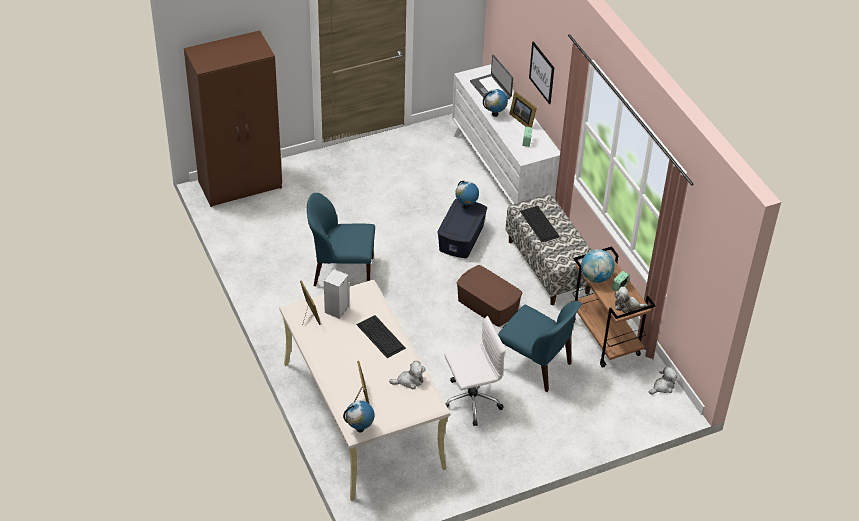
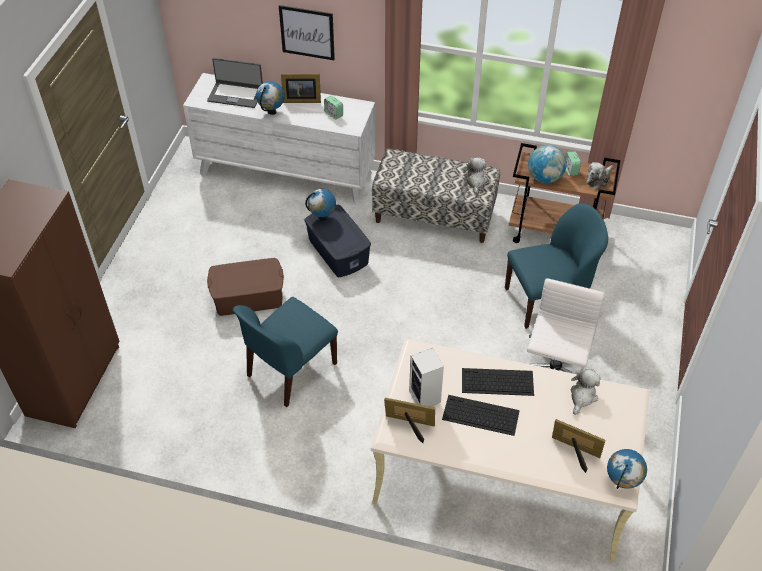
camera: 50 degrees left, 5 degrees up
brown storage box [457,265,523,327] -> brown storage box moved to [207,258,284,316]
keyboard [520,206,560,242] -> keyboard moved to [442,395,520,436]
plush toy [649,366,678,395] -> plush toy moved to [464,157,488,194]

